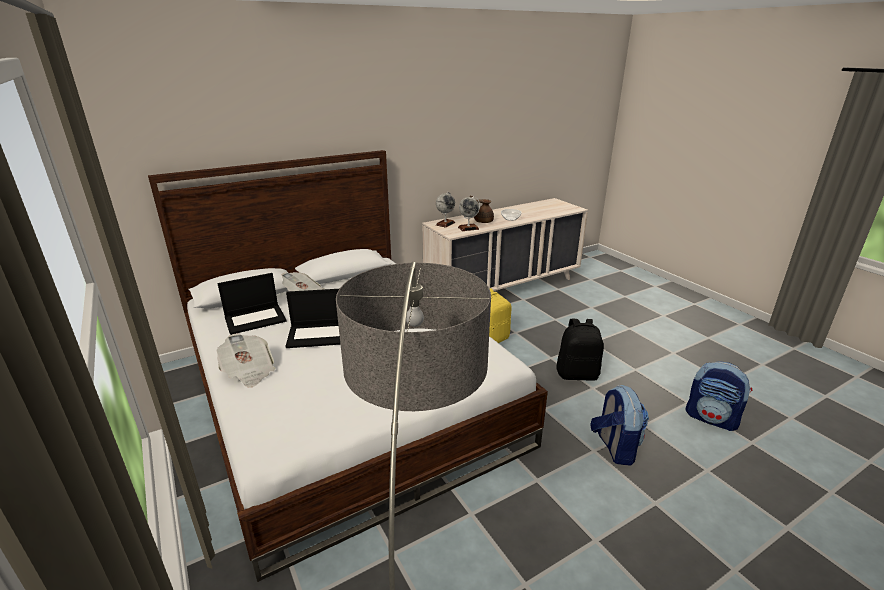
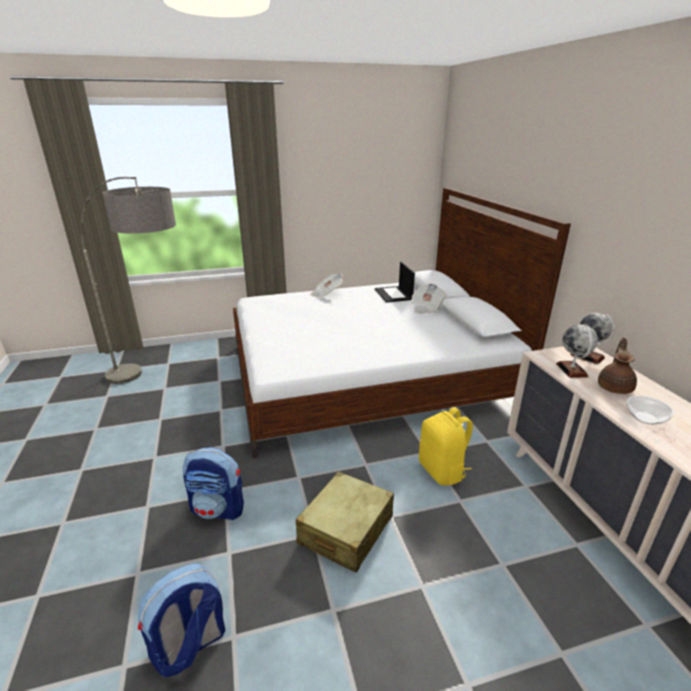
camera: 105 degrees right, 0 degrees up
laptop [286,289,341,348] -> none
black backpack [556,319,604,381] -> beige suitcase [296,471,394,573]

